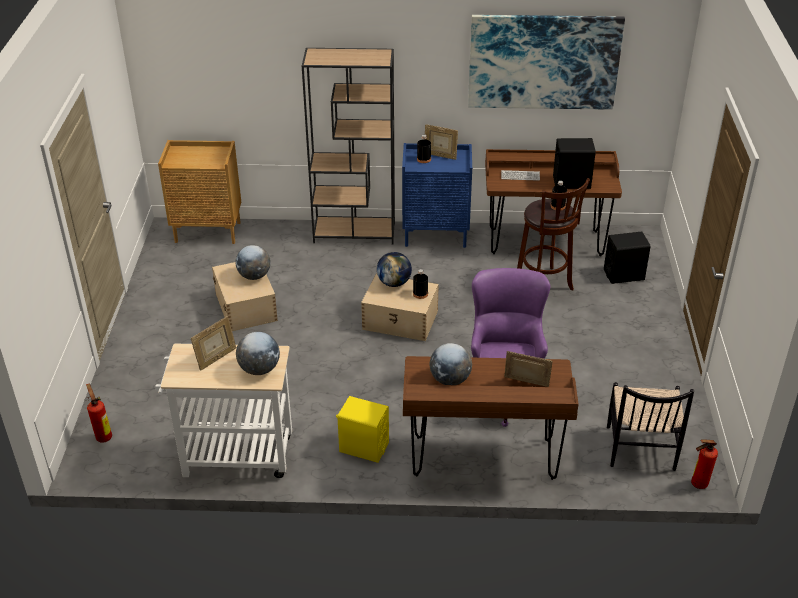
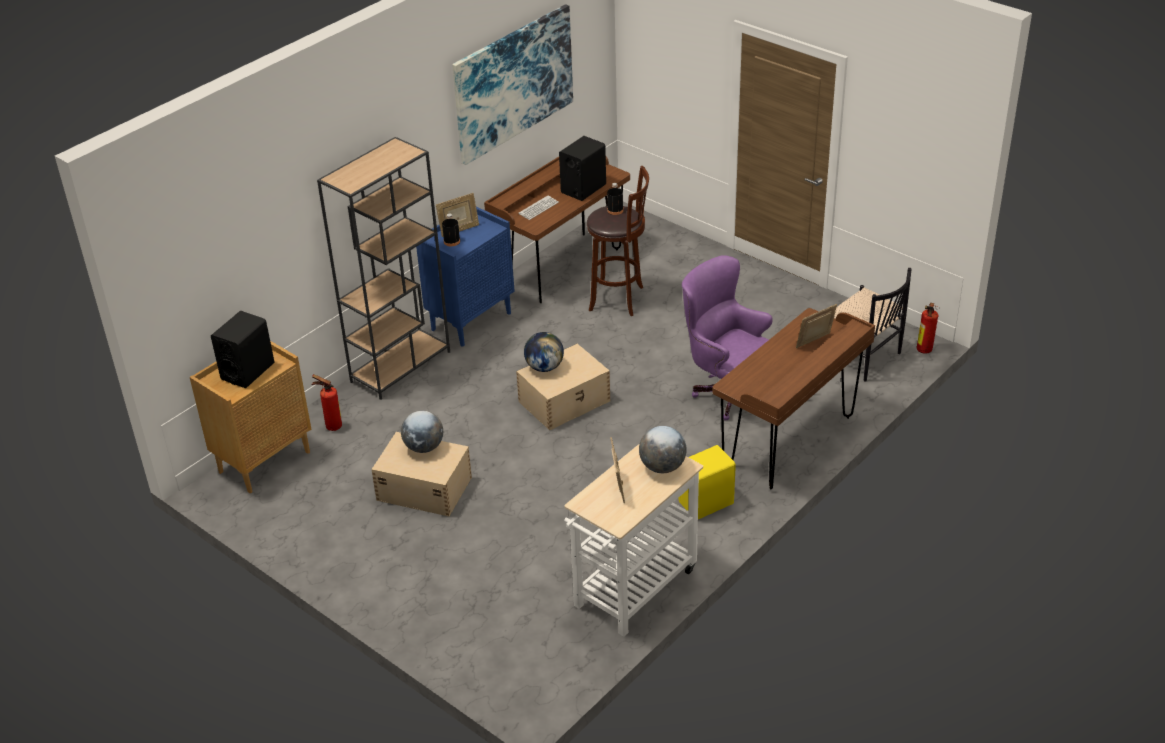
camera: 50 degrees left, 0 degrees up
fire extinguisher [84,383,112,443] -> fire extinguisher moved to [312,374,342,431]
black bottle [413,269,428,299] -> none
globe [430,343,472,385] -> none
black speaker [604,232,651,284] -> black speaker moved to [211,311,274,388]

